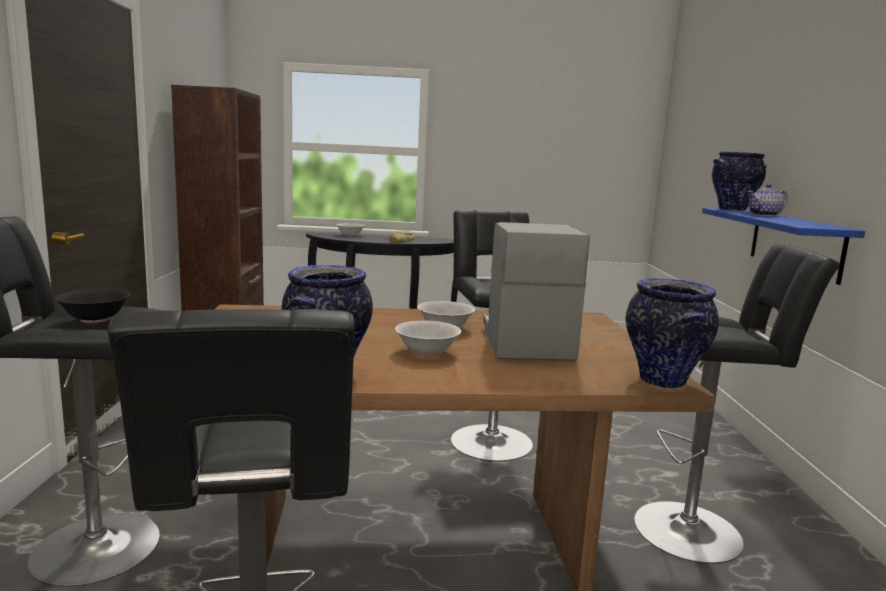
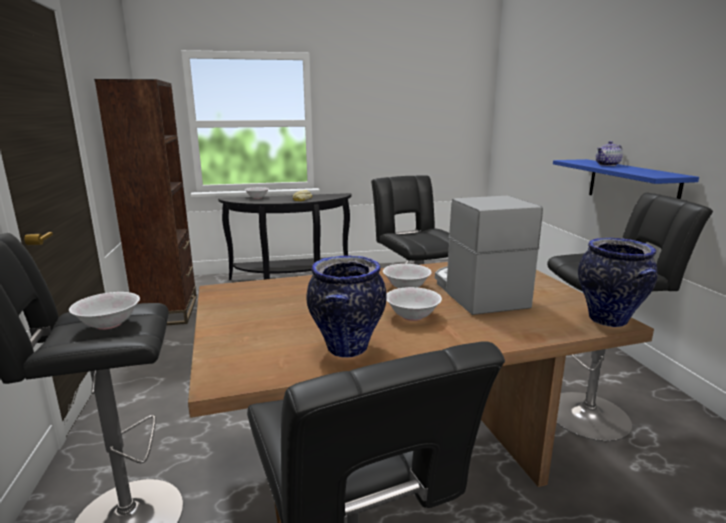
camera: 10 degrees left, 5 degrees up
black bowl [54,289,130,323] -> white bowl [69,292,140,330]
vase [712,152,767,211] -> none

